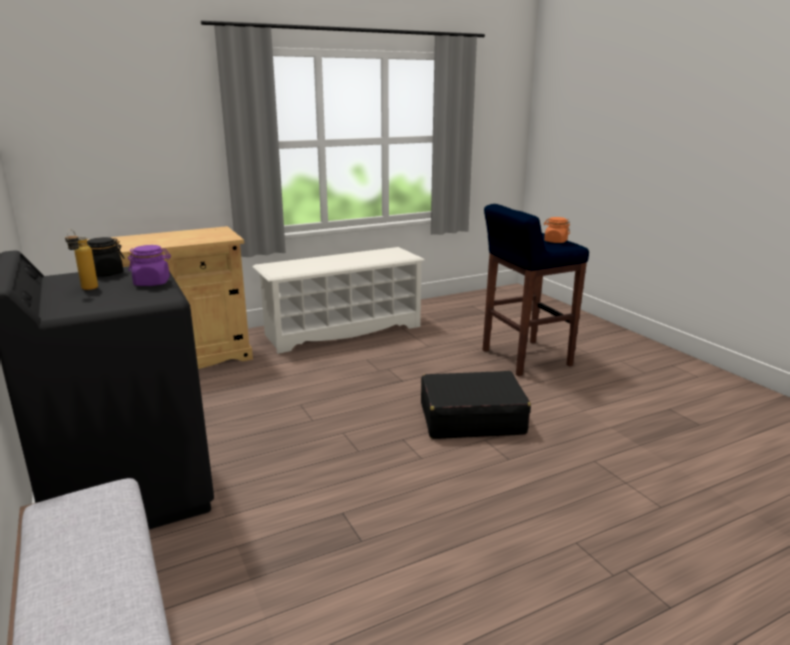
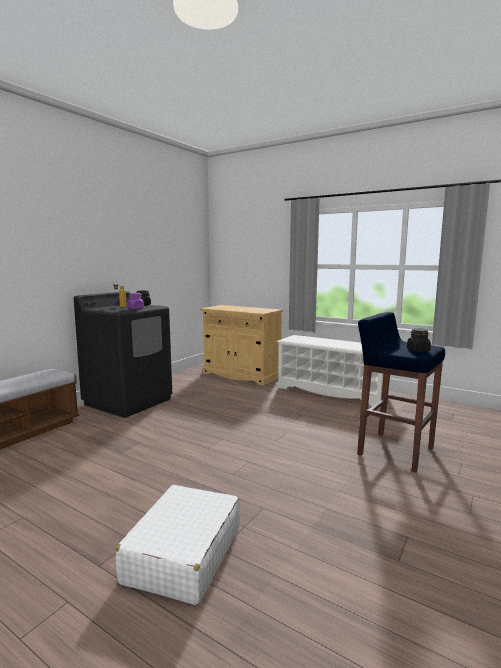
camera: 60 degrees right, 10 degrees down
black suitcase [421,371,531,439] -> none
orange jar [544,217,570,243] -> black jar [407,328,431,352]
none -> white suitcase [115,485,240,605]

